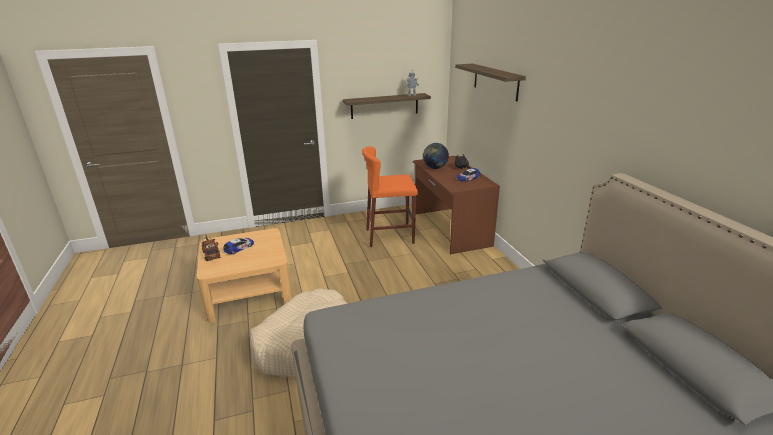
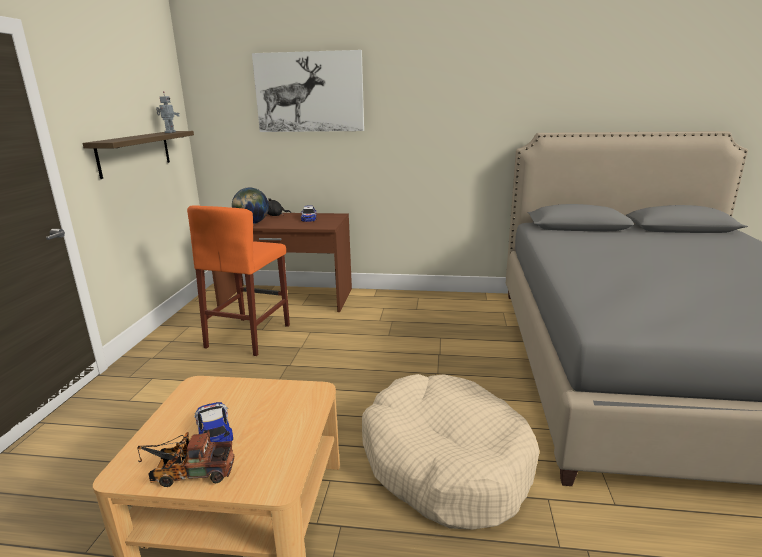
camera: 65 degrees left, 5 degrees down
shelf [455,63,526,102] -> picture [252,50,364,132]

